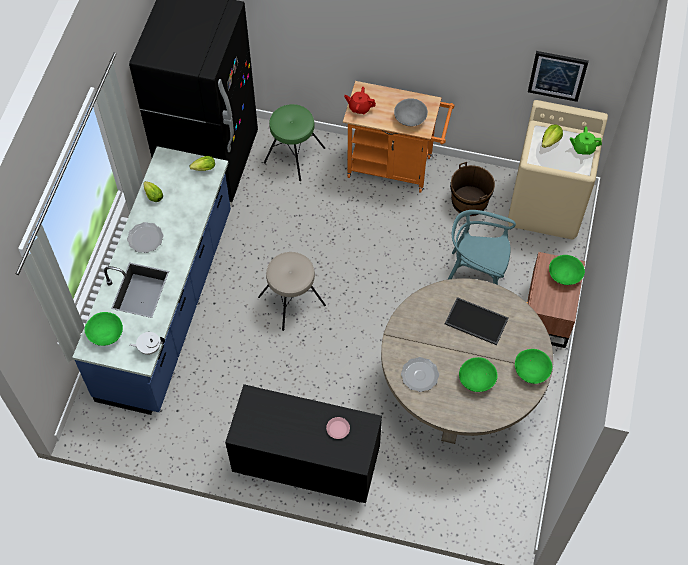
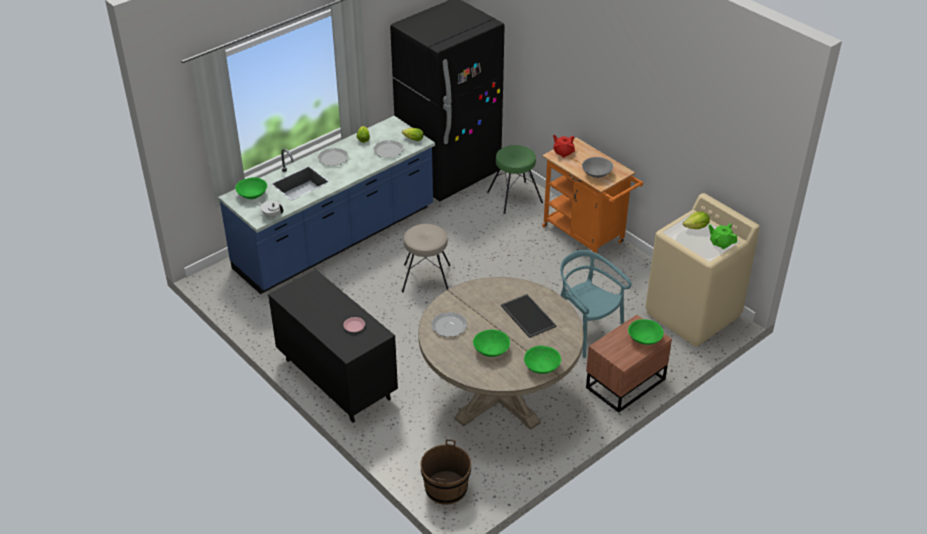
camera: 35 degrees right, 20 degrees down
brown bucket [450,162,495,216] -> brown bucket moved to [420,439,471,505]
picture [528,51,589,102] -> none
none -> plate [373,140,404,158]

